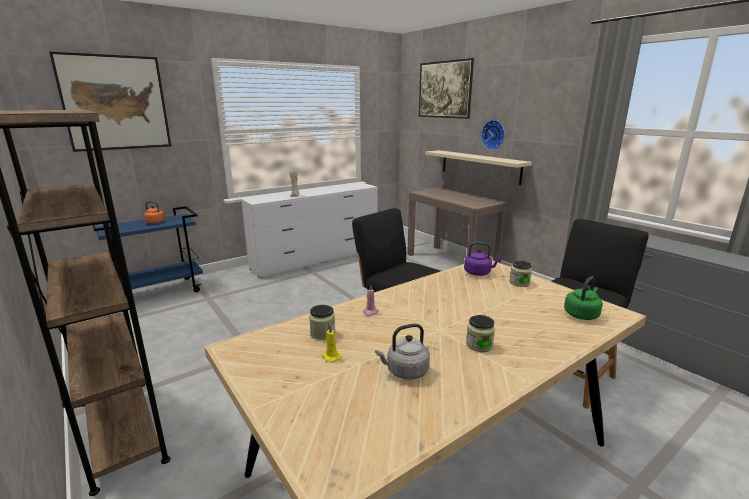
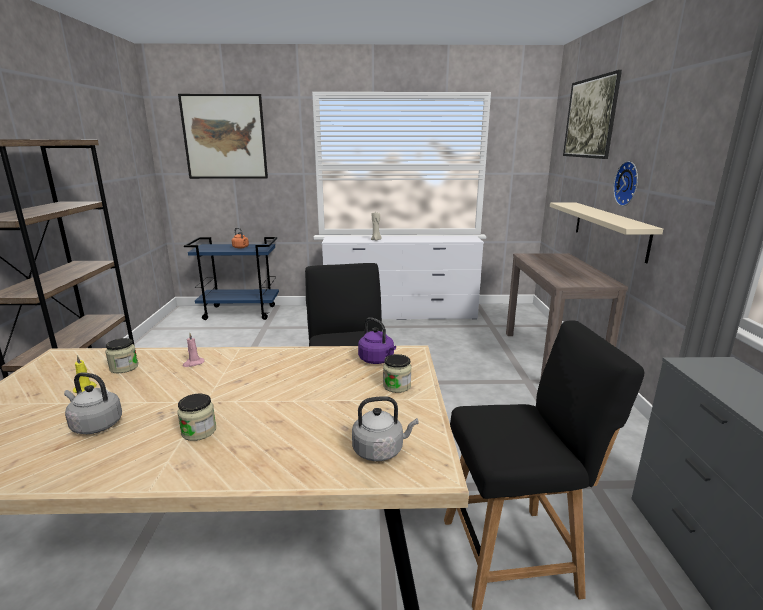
camera: 35 degrees right, 0 degrees up
green kettle [564,276,603,320] -> grey kettle [352,396,418,461]

